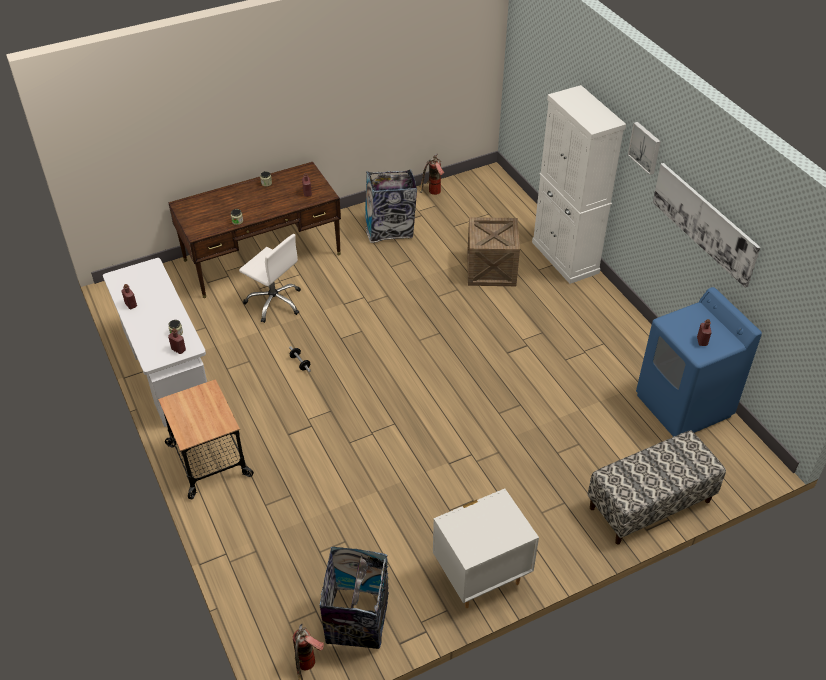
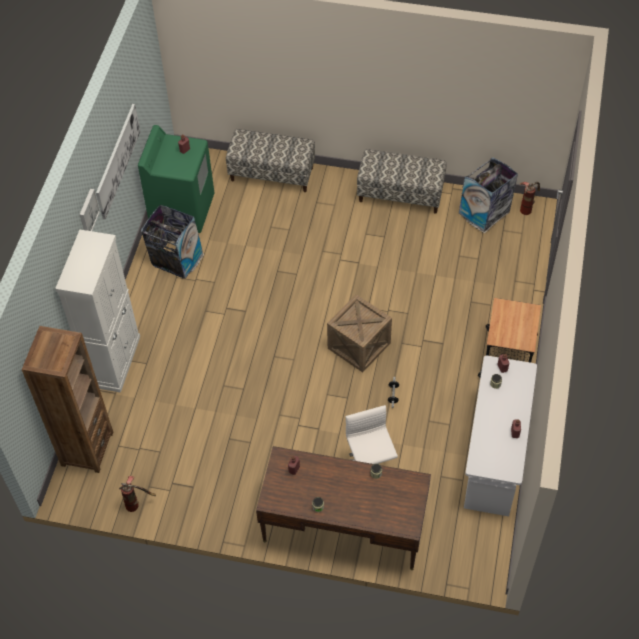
camera: 140 degrees left, 10 degrees up
trash can [365,169,417,243] -> trash can moved to [141,205,204,279]
white nightstand [433,488,539,608] -> bench [357,149,446,213]
crate [467,217,520,286] -> crate moved to [327,294,392,372]
blue washing machine [636,287,762,437] -> green washing machine [138,125,214,233]
none -> brown bookcase [22,326,113,473]

